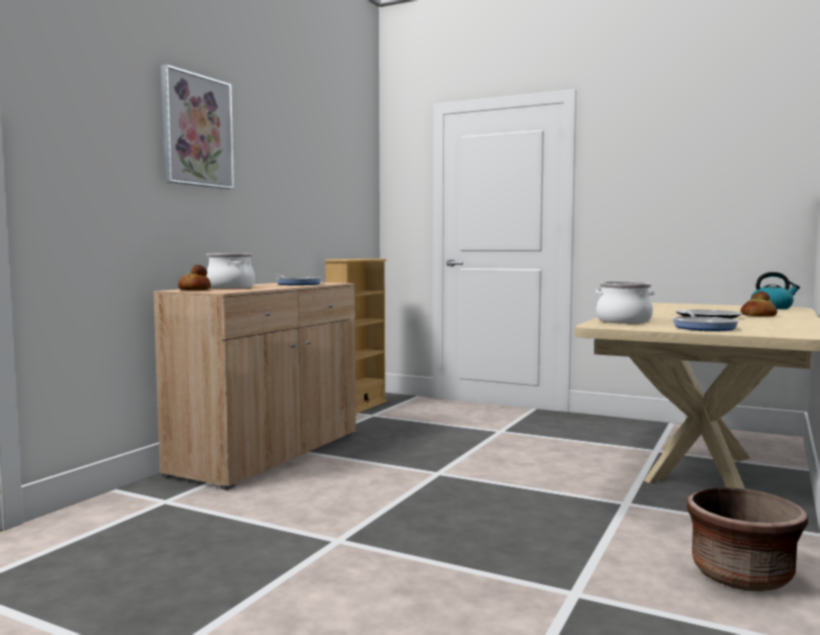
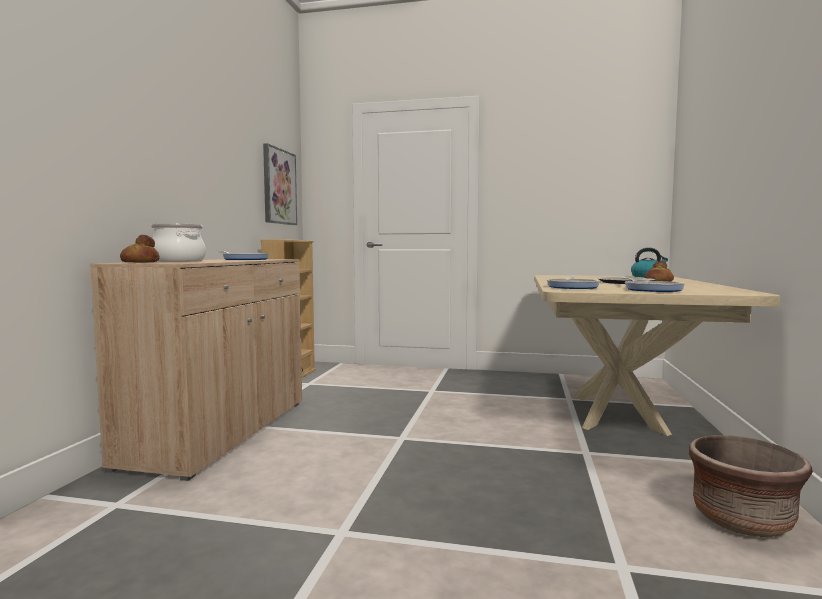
camera: 15 degrees left, 0 degrees up
picture [160,64,234,189] -> picture moved to [263,143,297,225]
cooking pot [595,282,655,324] -> frying pan [547,276,600,289]

